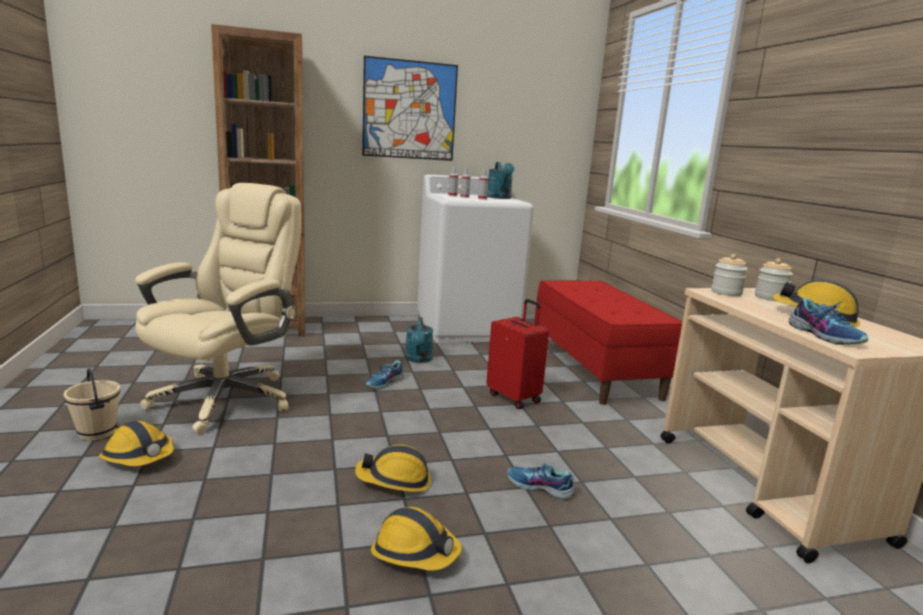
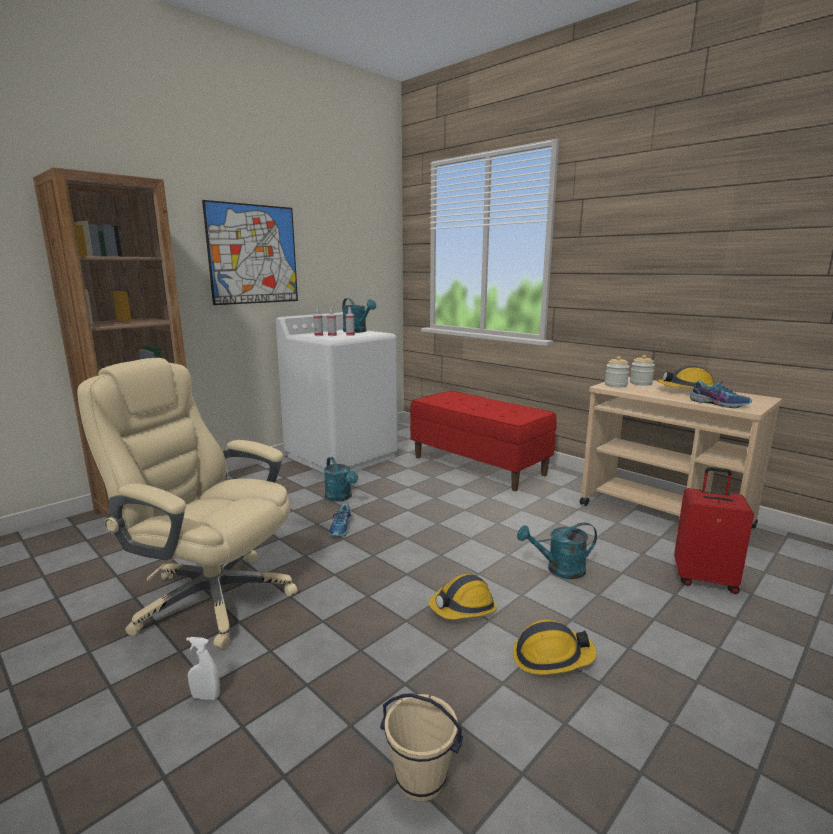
camera: 30 degrees left, 0 degrees up
beige bucket [64,368,120,441] -> beige bucket moved to [380,693,463,802]
hard hat [99,421,174,466] -> white spray bottle [186,637,220,700]
beige office chair [135,183,302,434] -> beige office chair turned 60 degrees counterclockwise [77,358,298,649]
red suitcase [486,299,549,409] -> red suitcase moved to [674,467,754,594]
shoe [507,464,575,500] -> turquoise watering can [517,522,597,579]

